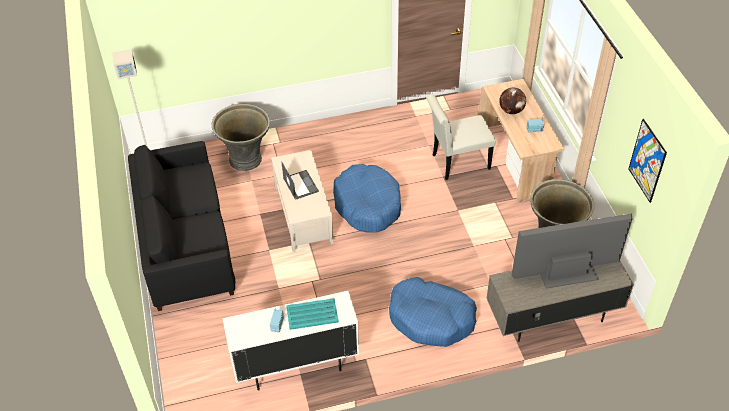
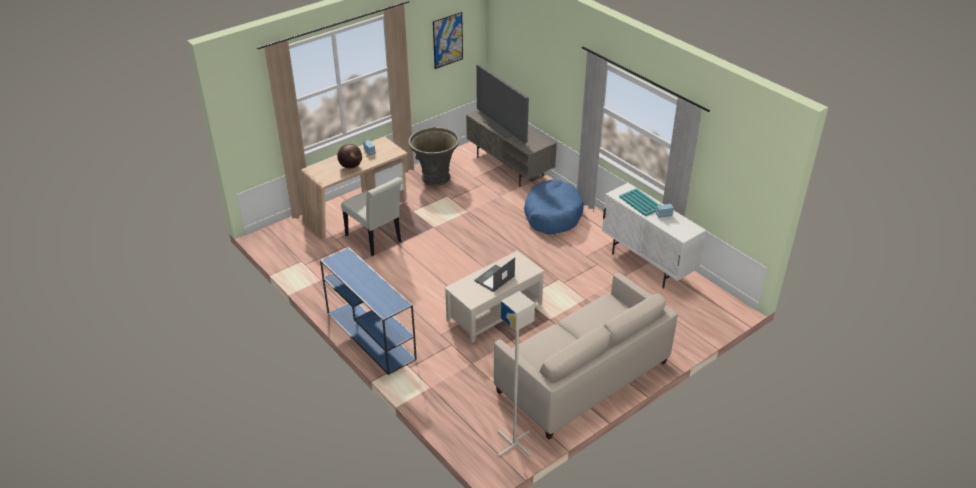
camera: 115 degrees left, 10 degrees down
black sofa [128,141,235,311] -> beige sofa [494,273,678,440]
grey planter [212,104,270,171] -> none
blue dog bed [333,164,401,233] -> none
none -> blue console table [320,247,417,375]

